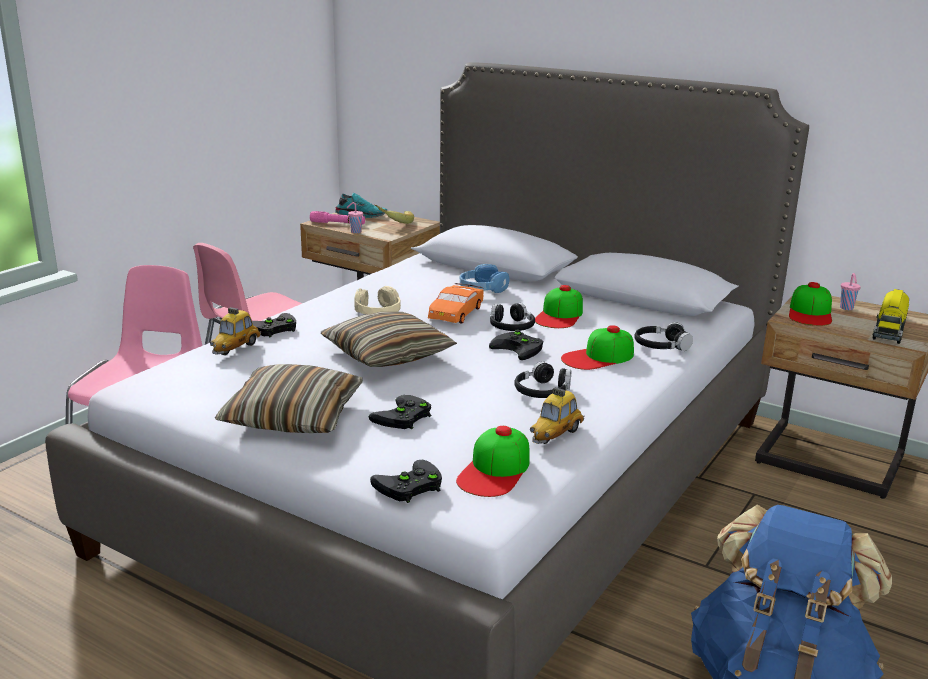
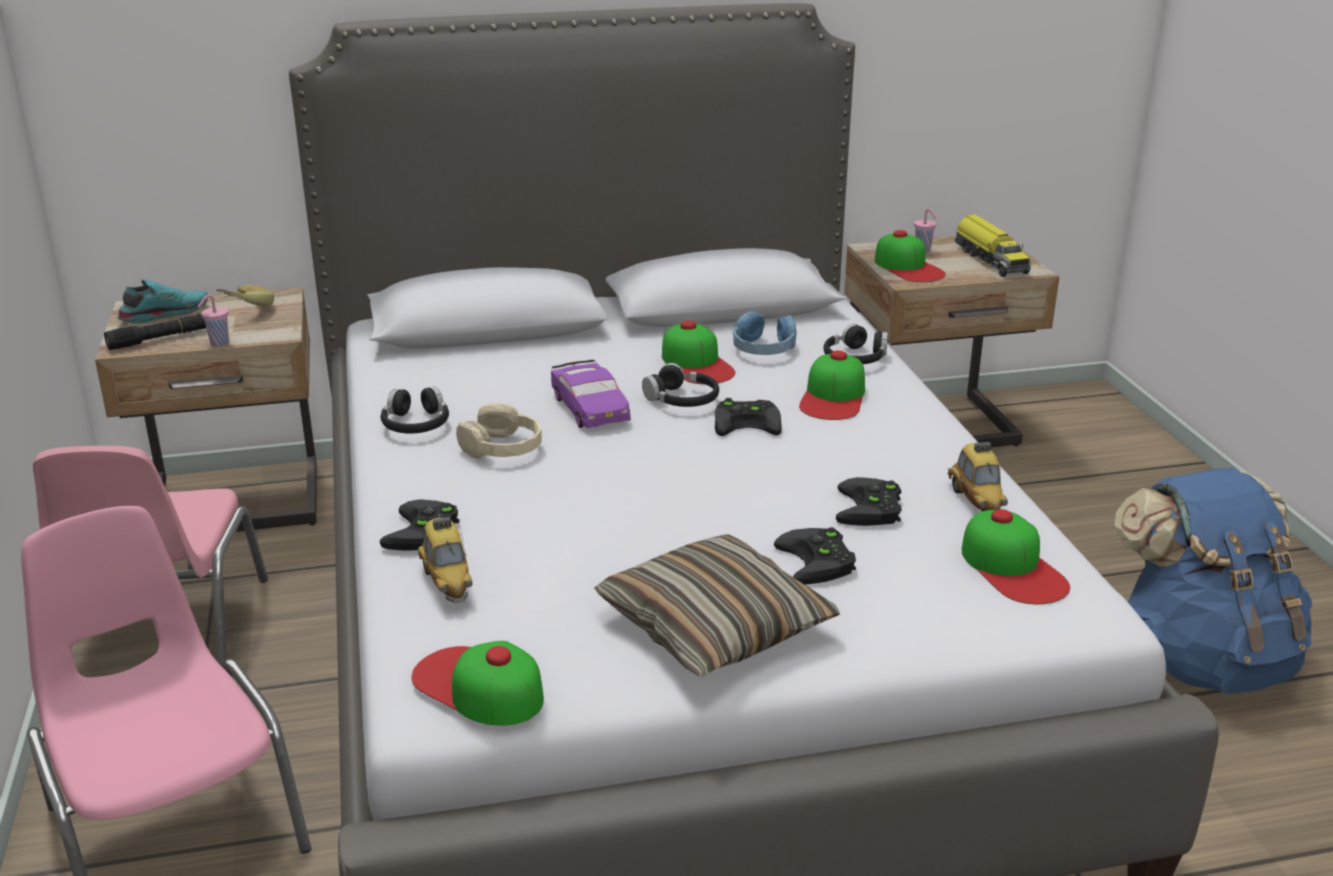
camera: 45 degrees left, 5 degrees up
pink flashlight [310,211,365,225] -> black flashlight [104,314,206,350]
pillow [321,312,457,367] -> none
black game controller [370,460,442,503] -> black game controller moved to [836,477,902,526]
orange toy car [428,283,484,324] -> purple toy car [551,360,631,428]
blue headphones [460,264,510,293] -> blue headphones moved to [733,311,797,355]
black headphones [514,361,571,398] -> black headphones moved to [381,386,449,434]
none -> cap [412,641,544,726]

